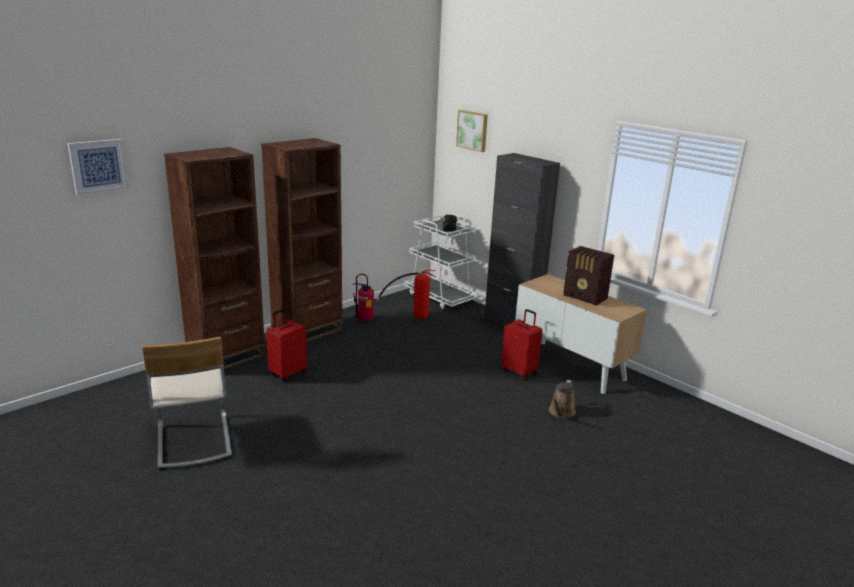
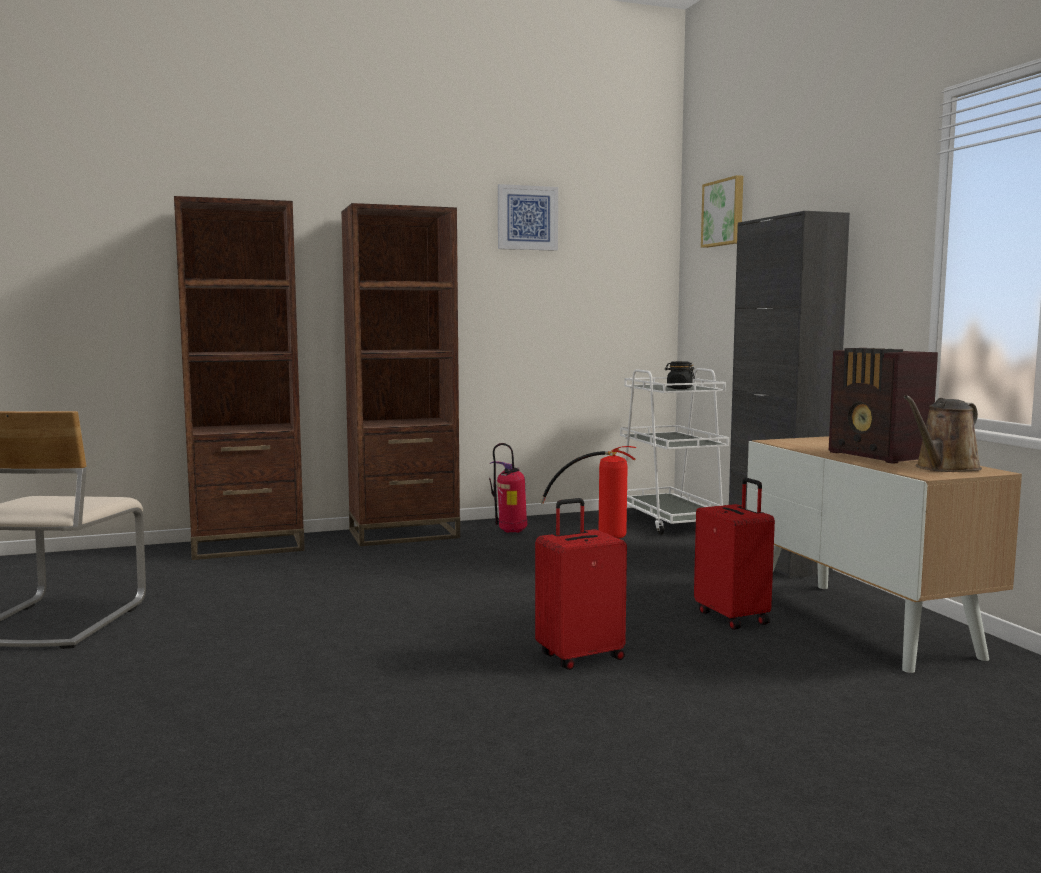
camera: 25 degrees right, 15 degrees down
picture [68,139,129,195] -> picture moved to [498,184,558,251]
red suitcase [266,309,307,381] -> red suitcase moved to [535,498,627,670]
brown watering can [549,380,576,419] -> brown watering can moved to [904,395,982,472]

